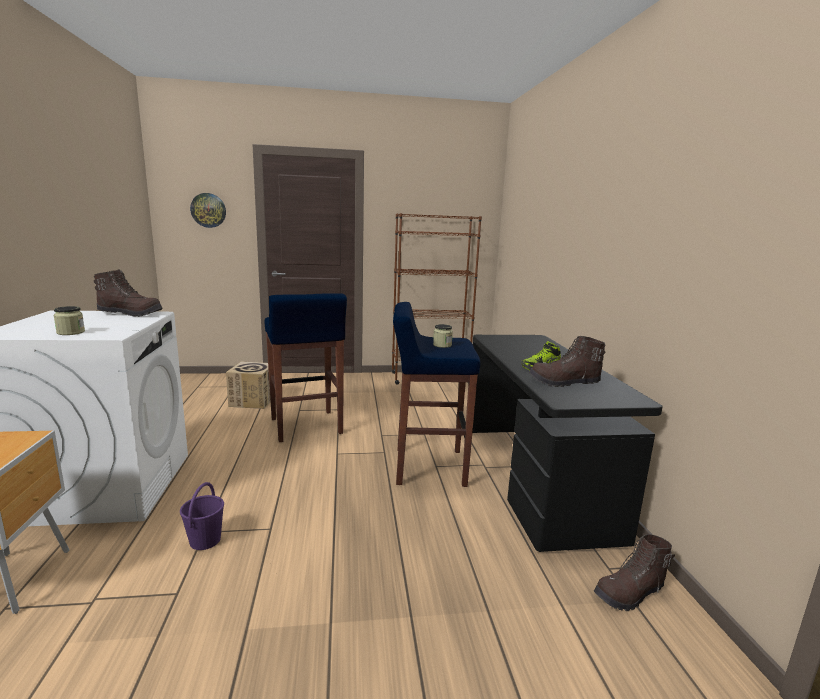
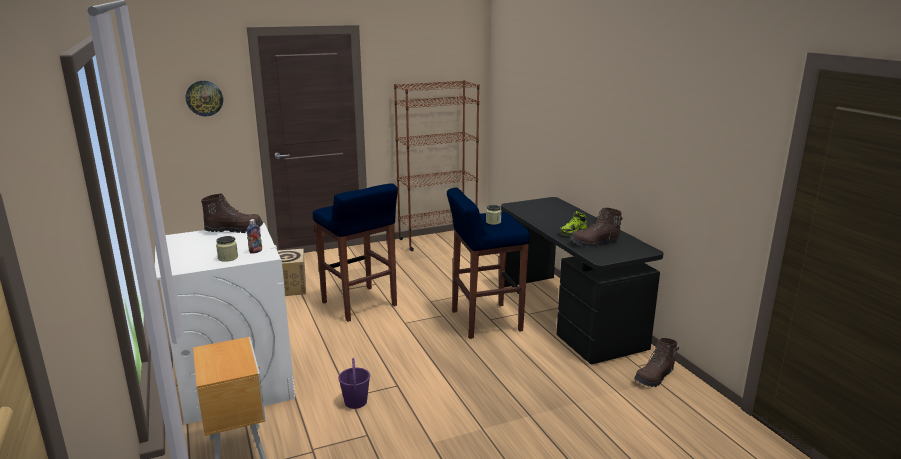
camera: 15 degrees left, 5 degrees up
none -> bottle [247,219,262,254]

